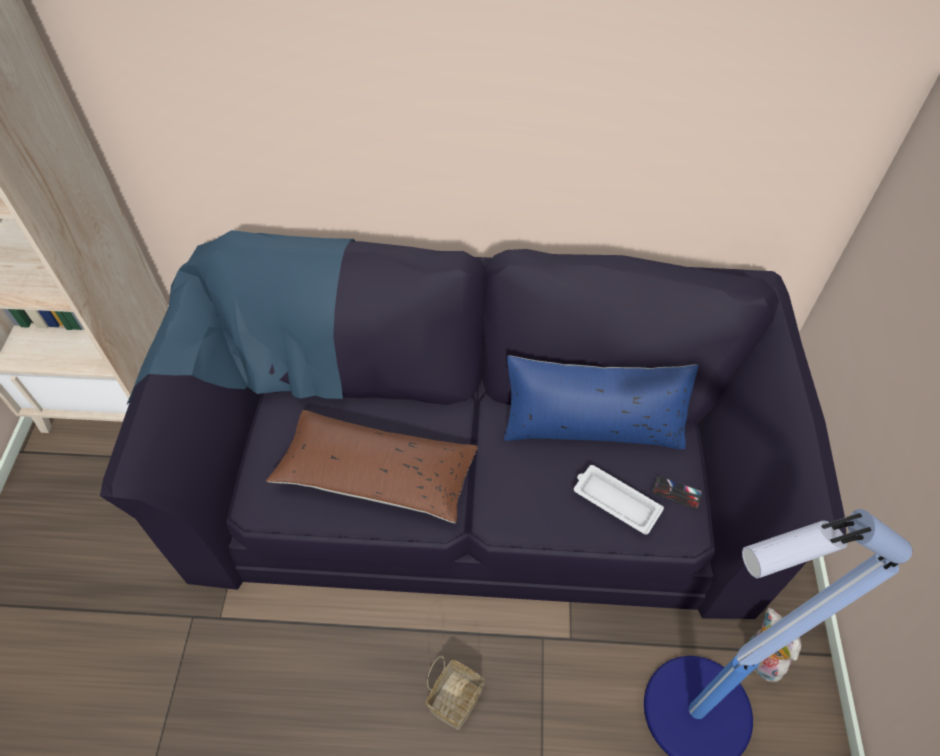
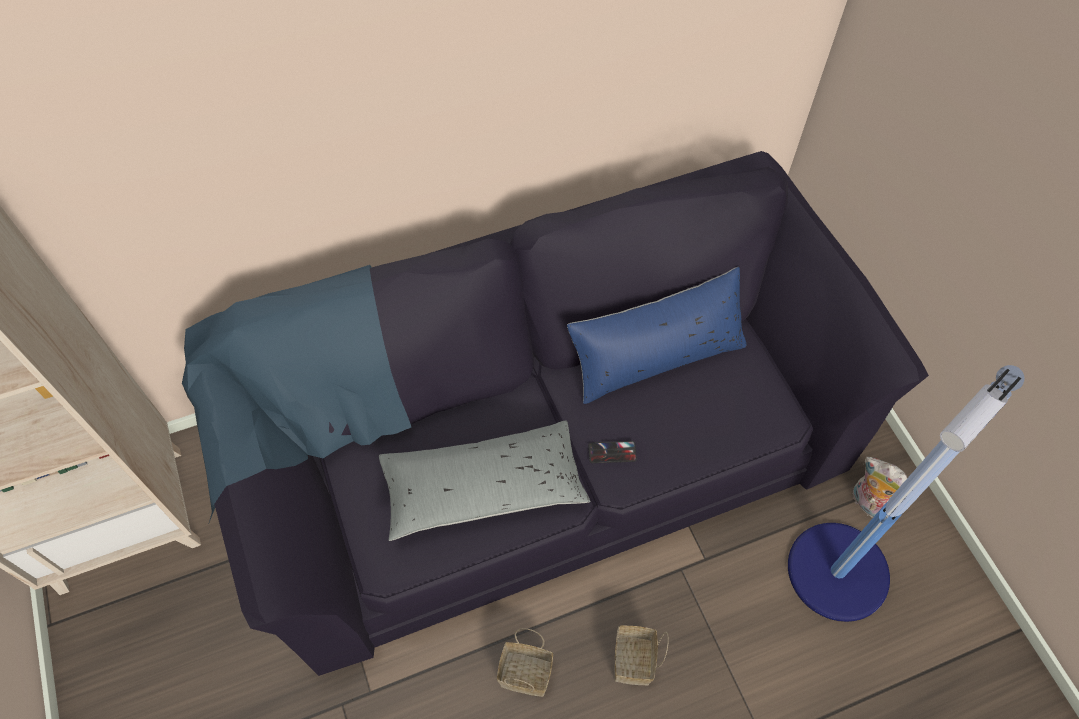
camera: 25 degrees left, 5 degrees up
brown pillow [266,410,478,523] -> grey pillow [379,421,590,541]
white tray [574,465,664,535] -> none
phone [652,476,703,509] -> phone moved to [588,441,637,463]
none -> basket [497,628,553,697]

